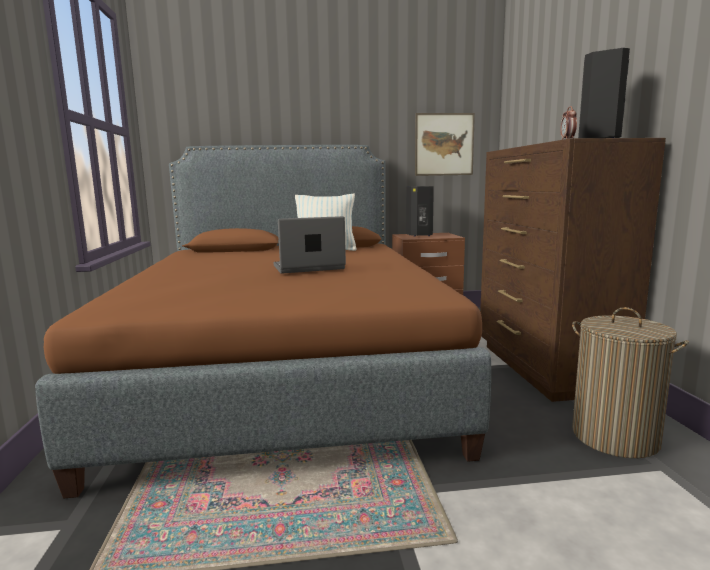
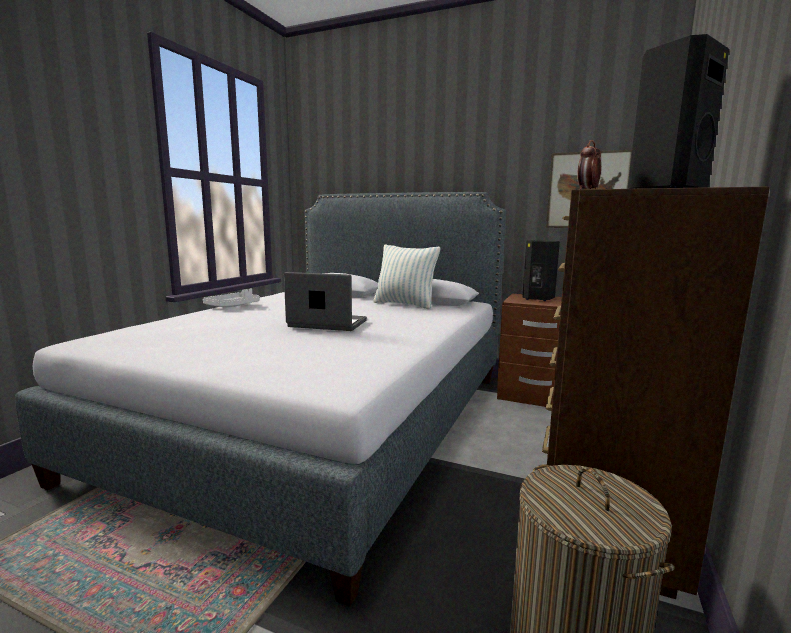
camera: 30 degrees right, 0 degrees up
brown bed [35,145,491,499] -> grey bed [15,192,506,606]
none -> white tray [203,288,260,307]

